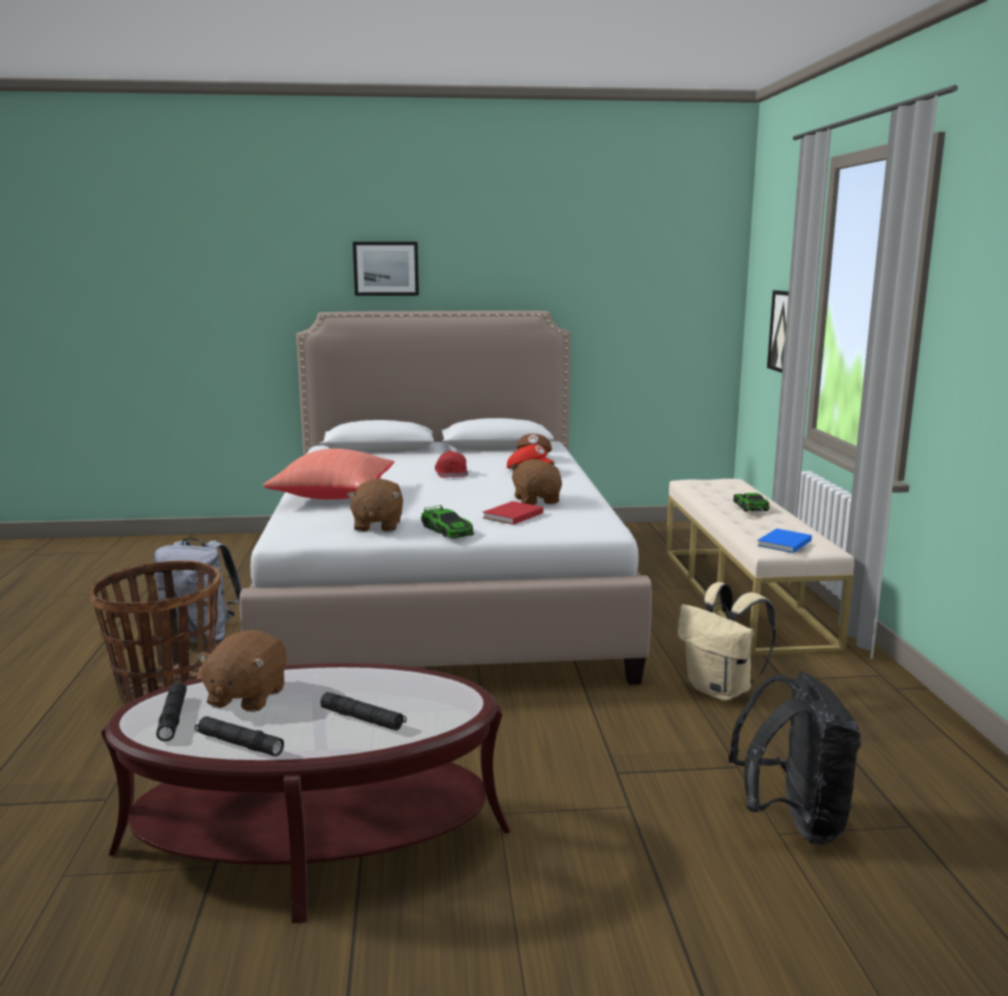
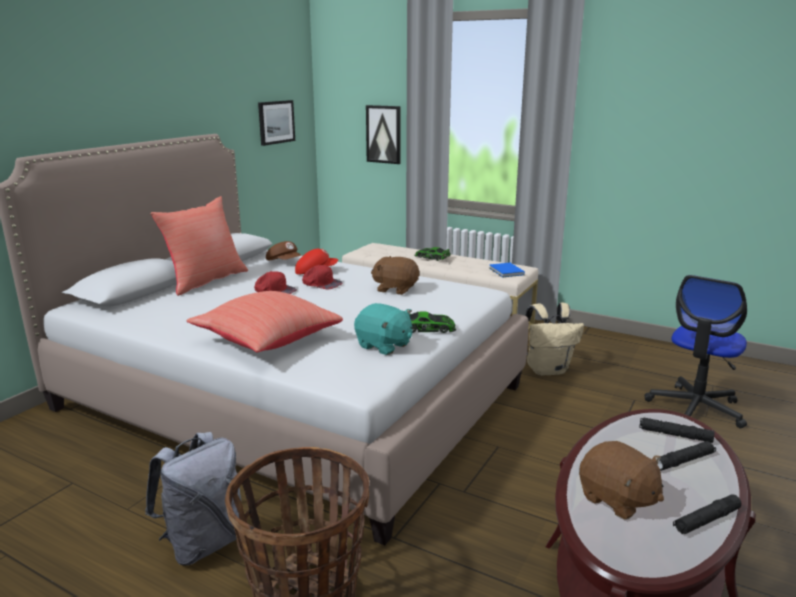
camera: 55 degrees left, 5 degrees up
black flashlight [156,682,187,742] -> black flashlight moved to [639,417,714,443]
brown plush toy [347,478,403,532] -> turquoise plush toy [354,303,412,355]
picture [353,242,419,296] -> picture moved to [258,100,295,146]
red book [483,501,543,525] -> none
black backpack [728,672,861,844] -> office chair [644,275,747,428]
none -> red pillow [150,196,248,296]
none -> red cap [302,265,343,289]

